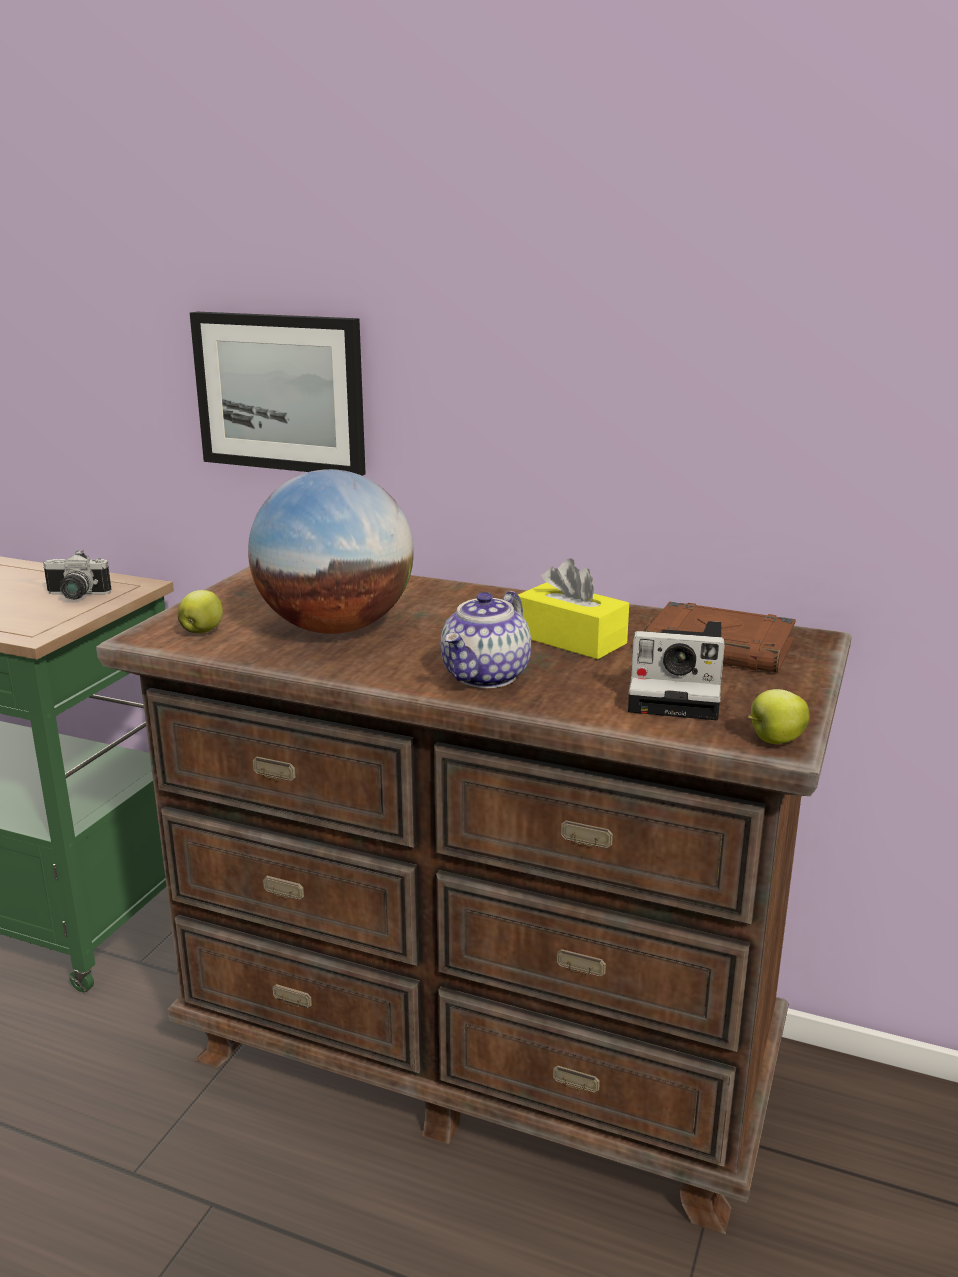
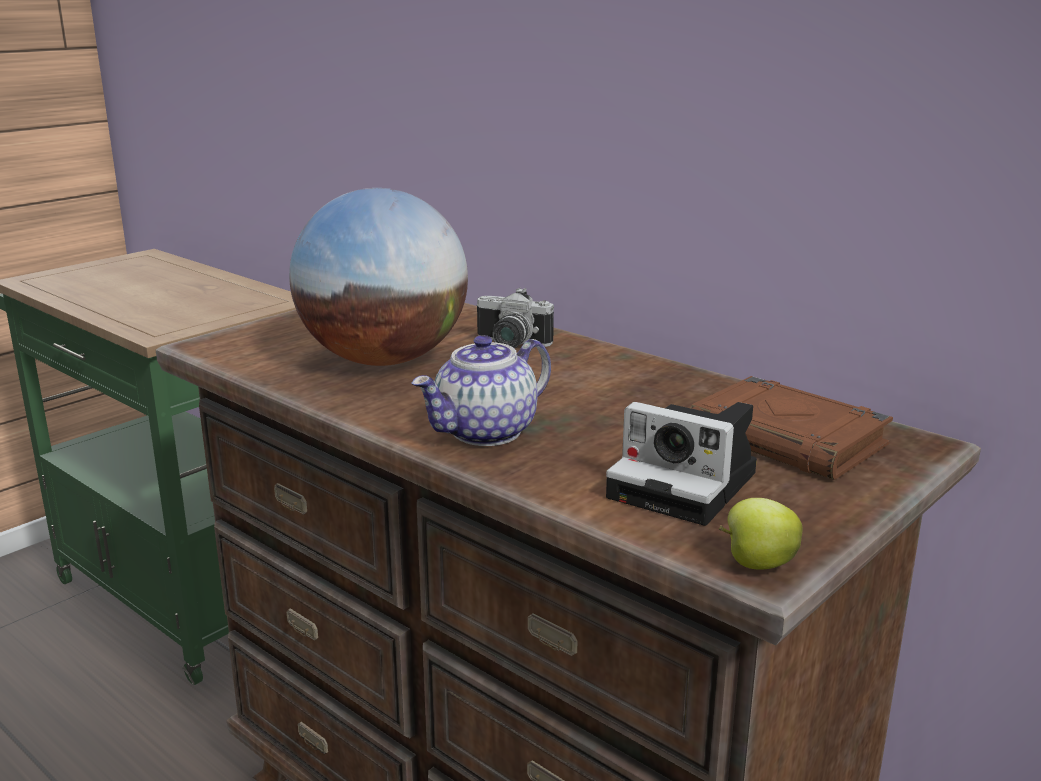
camera: 20 degrees right, 0 degrees up
camera [44,550,112,600] -> camera moved to [476,287,554,348]
apple [177,590,223,633] -> none
picture [190,312,366,476] -> none
yellow tissue box [518,558,629,659] -> none

